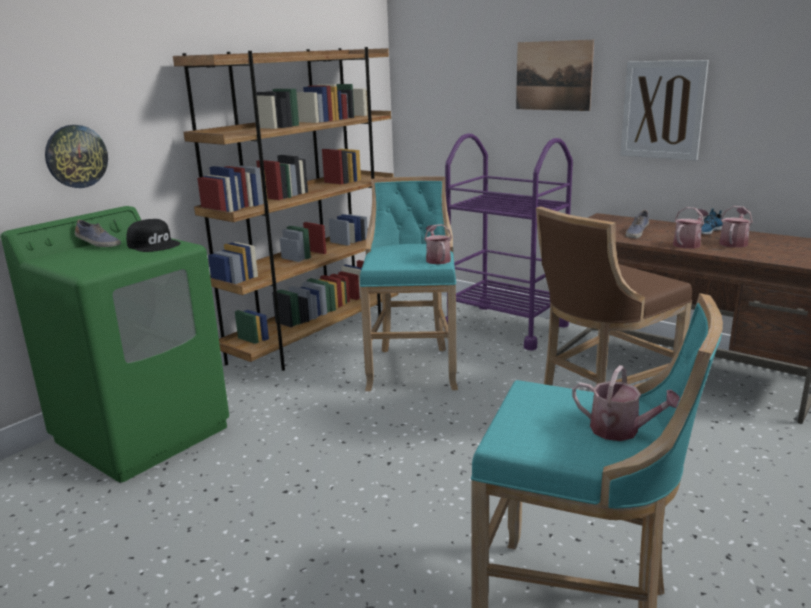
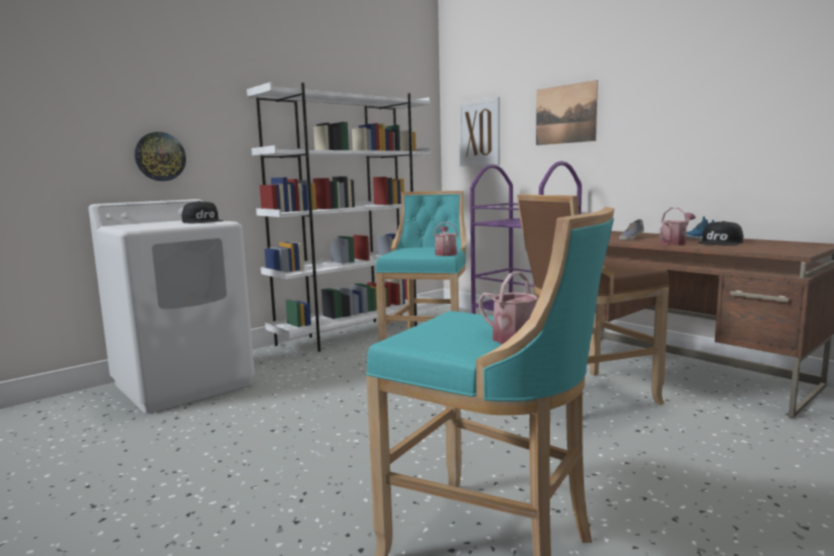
camera: 10 degrees right, 10 degrees down
green washing machine [1,206,229,483] -> white washing machine [89,199,255,414]
shoe [75,220,121,247] -> none
brown bookcase [173,47,398,371] -> white bookcase [247,82,435,352]
picture [620,60,709,161] -> picture moved to [458,97,500,167]
watering can [719,206,753,248] -> black cap [698,221,743,246]

